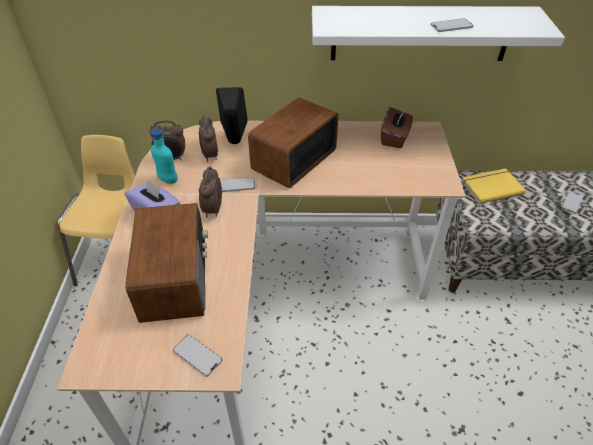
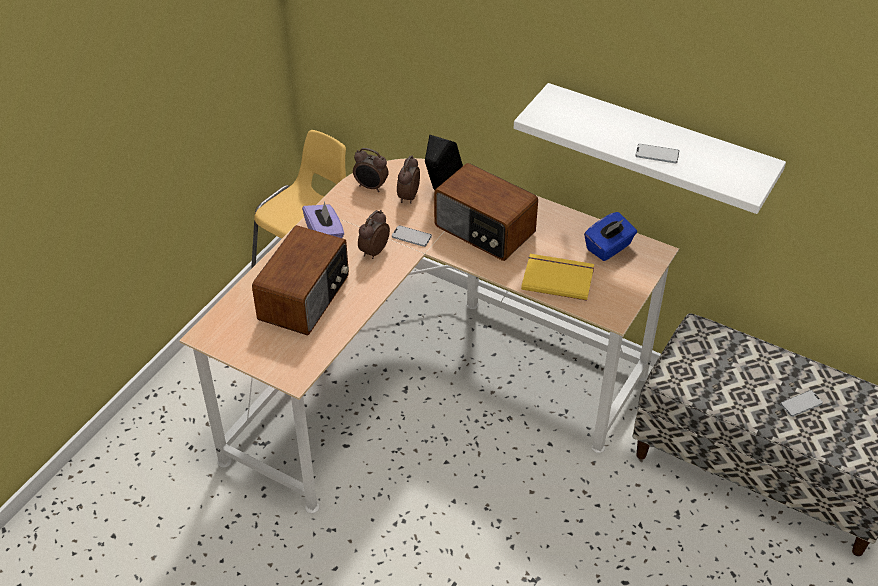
camera: 30 degrees right, 0 degrees up
turquoise bottle [151,129,178,184] -> none
phone [173,334,222,377] -> none
radio [248,98,339,188] -> radio turned 120 degrees counterclockwise [434,163,538,261]
brown tissue box [381,107,413,148] -> blue tissue box [584,212,637,261]
yellow book [461,168,526,204] -> yellow book moved to [521,254,594,301]

